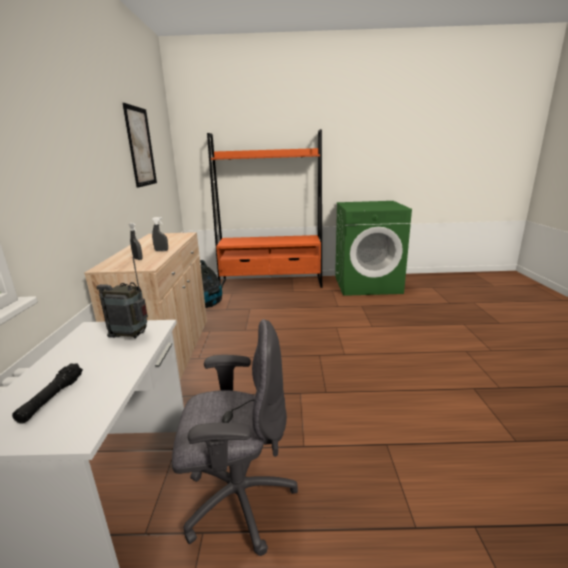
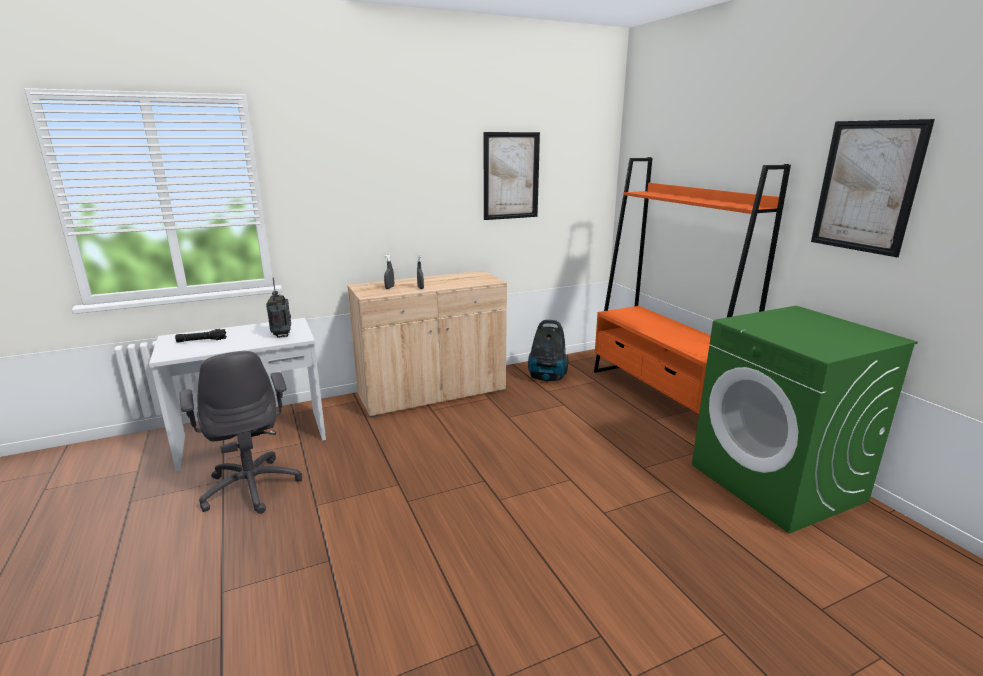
camera: 65 degrees right, 0 degrees up
none -> picture [811,119,935,257]

